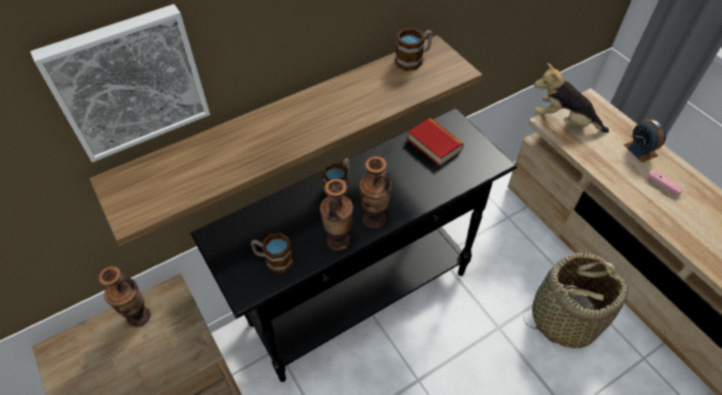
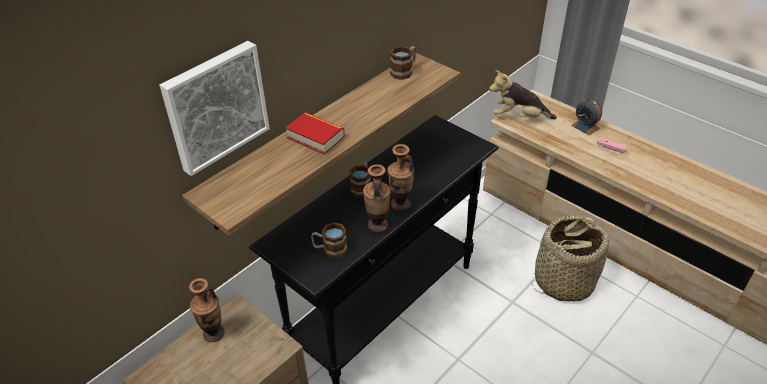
camera: 15 degrees left, 10 degrees down
book [407,118,464,167] -> book moved to [285,112,345,154]

